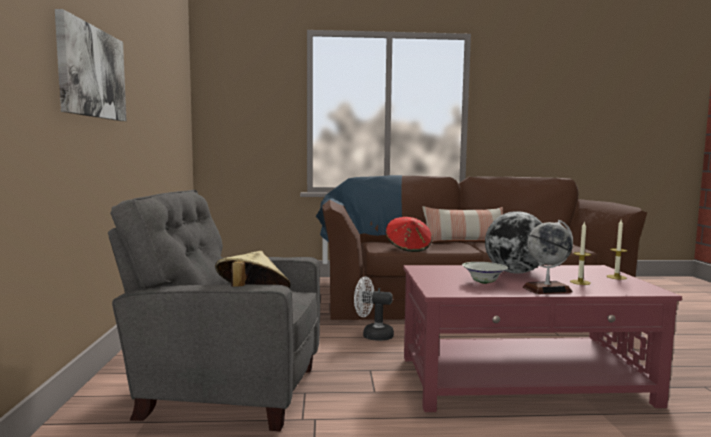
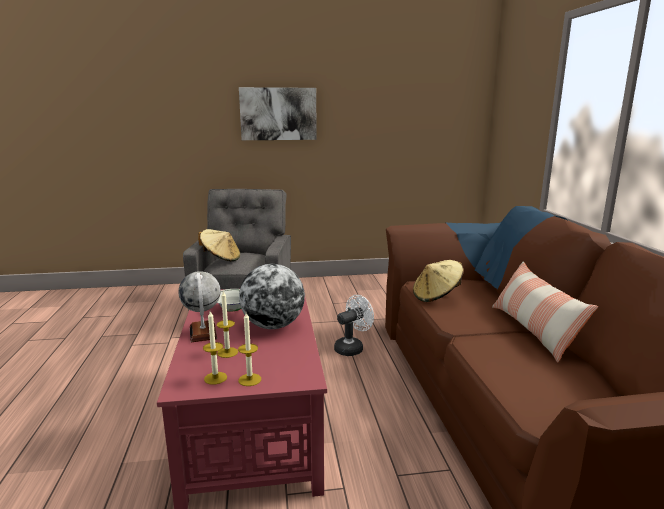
camera: 85 degrees right, 10 degrees up
white fan [354,277,394,341] -> white fan turned 45 degrees clockwise [334,295,374,356]
red hat [386,217,432,252] -> beige hat [413,260,463,302]
none -> candle [203,311,227,385]

